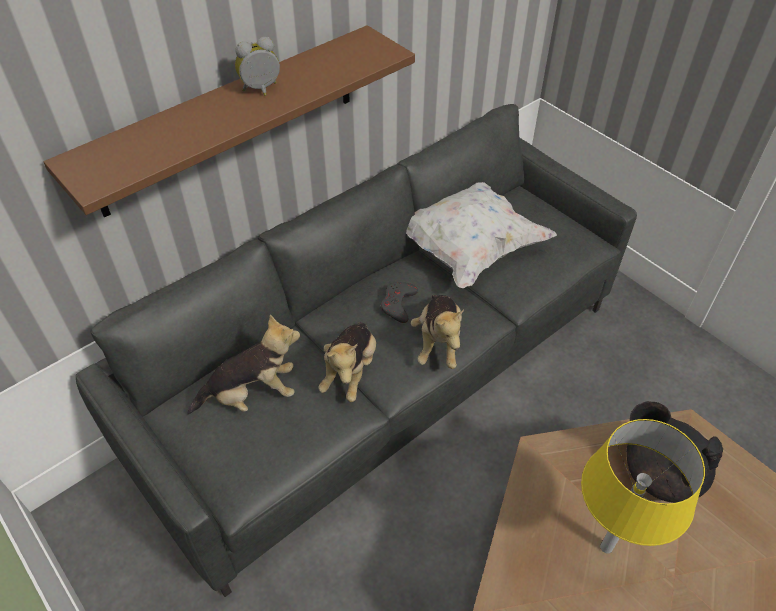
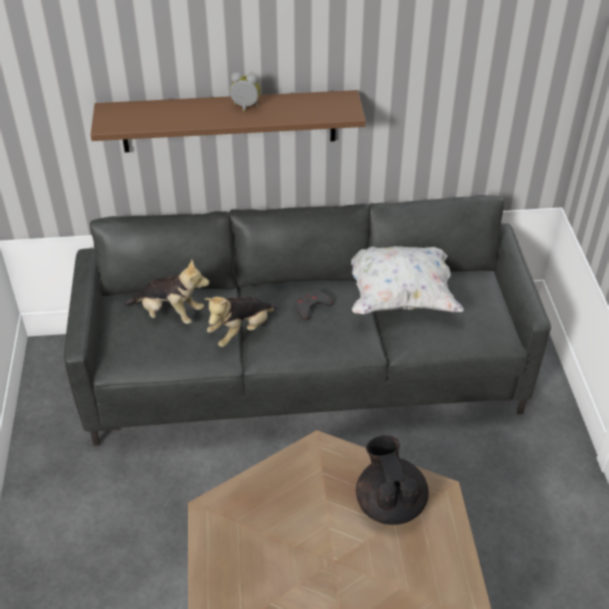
camera: 35 degrees right, 5 degrees down
plush toy [411,295,464,369] -> none
yellow table lamp [581,419,705,554] -> none

